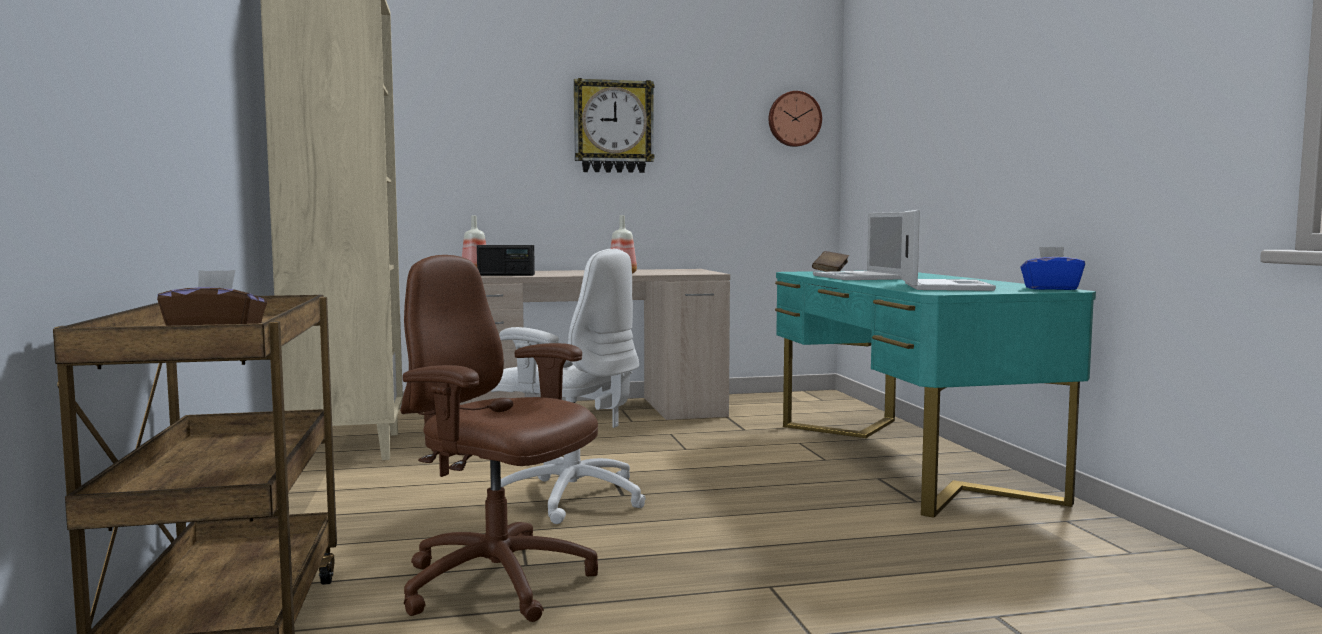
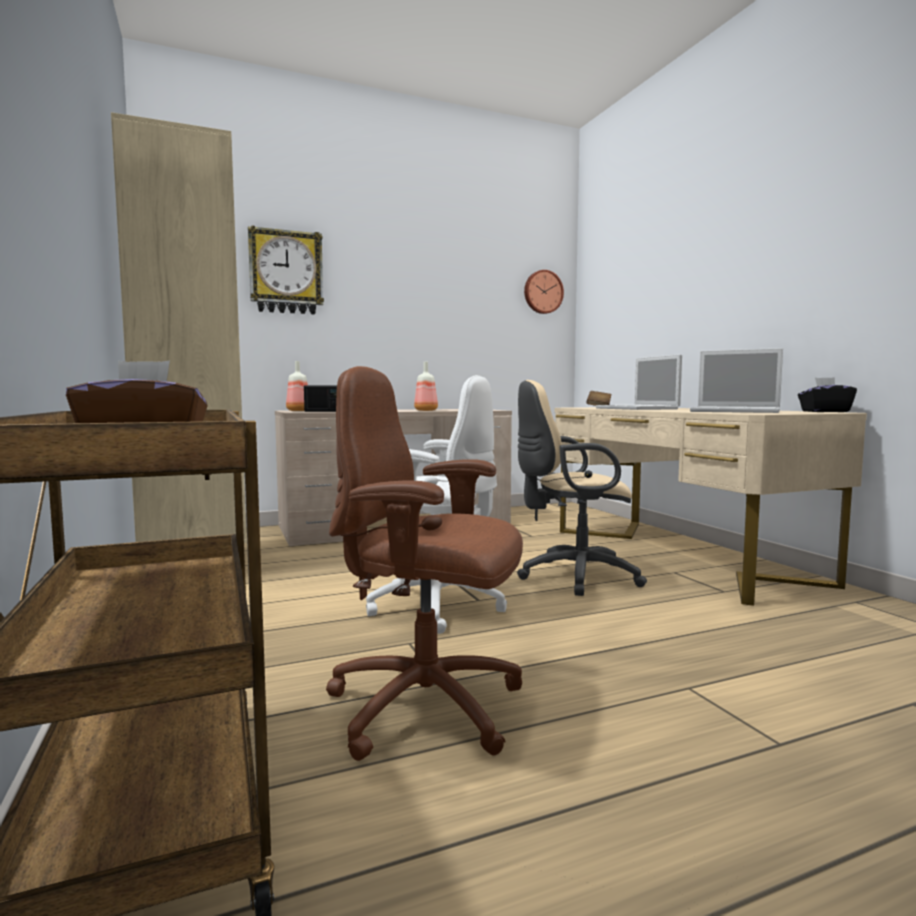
camera: 10 degrees left, 0 degrees up
wall clock [574,78,655,173] -> wall clock moved to [248,226,324,315]
turquoise desk [775,271,1096,518] -> beige desk [555,407,867,606]
laptop [901,210,996,291] -> laptop turned 120 degrees clockwise [690,348,783,413]
blue tissue box [1020,247,1085,290] -> black tissue box [798,377,857,412]
none -> beige office chair [517,380,647,596]

